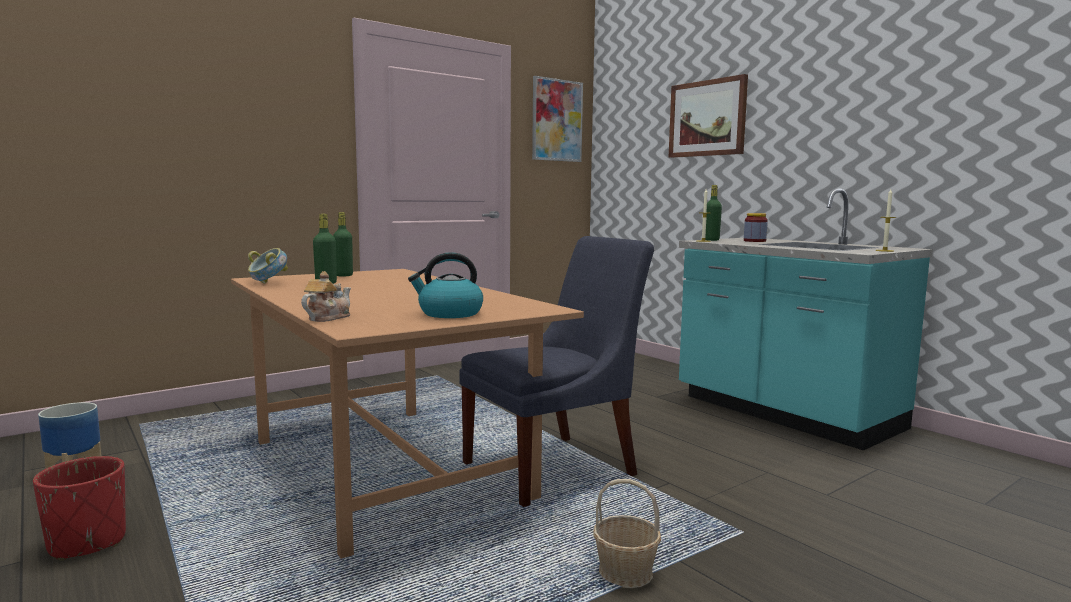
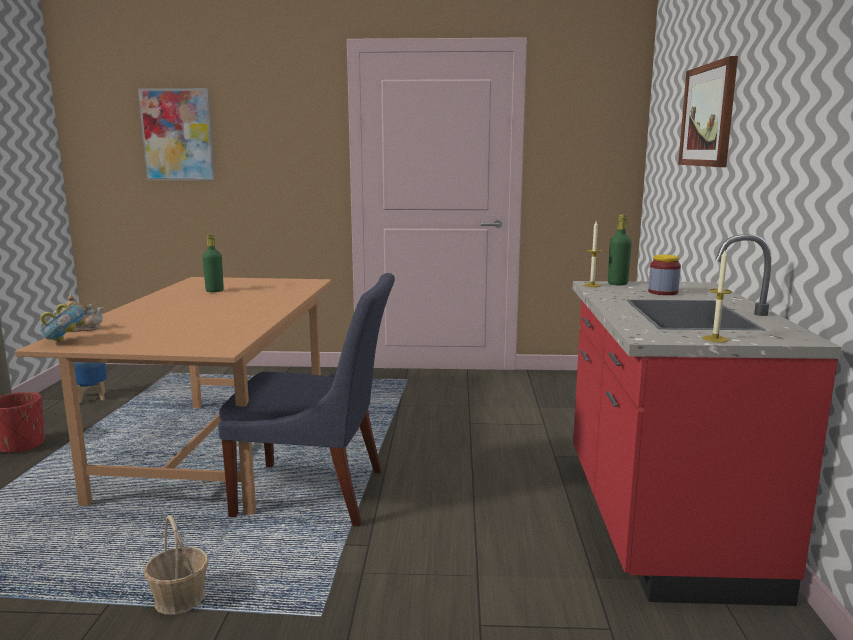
camera: 40 degrees right, 5 degrees up
bowl [248,248,288,284] -> bowl moved to [40,303,85,343]
green bottle [333,212,353,277] -> none
kettle [408,252,483,318] -> none
picture [532,76,583,162] -> picture moved to [138,88,215,181]
turquoise counter [679,189,933,450] -> red counter [573,234,842,606]

